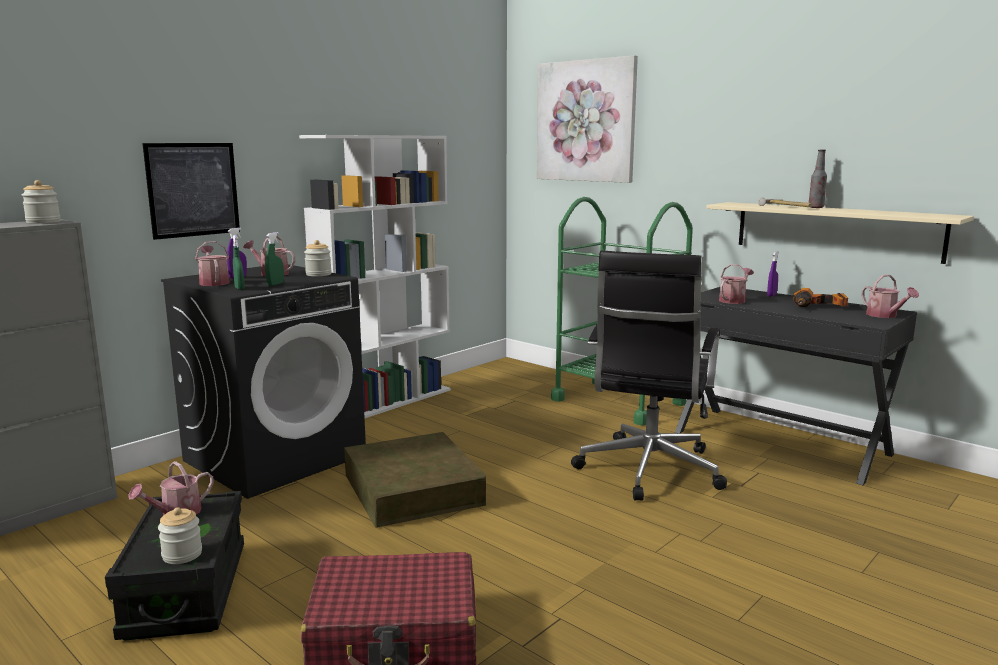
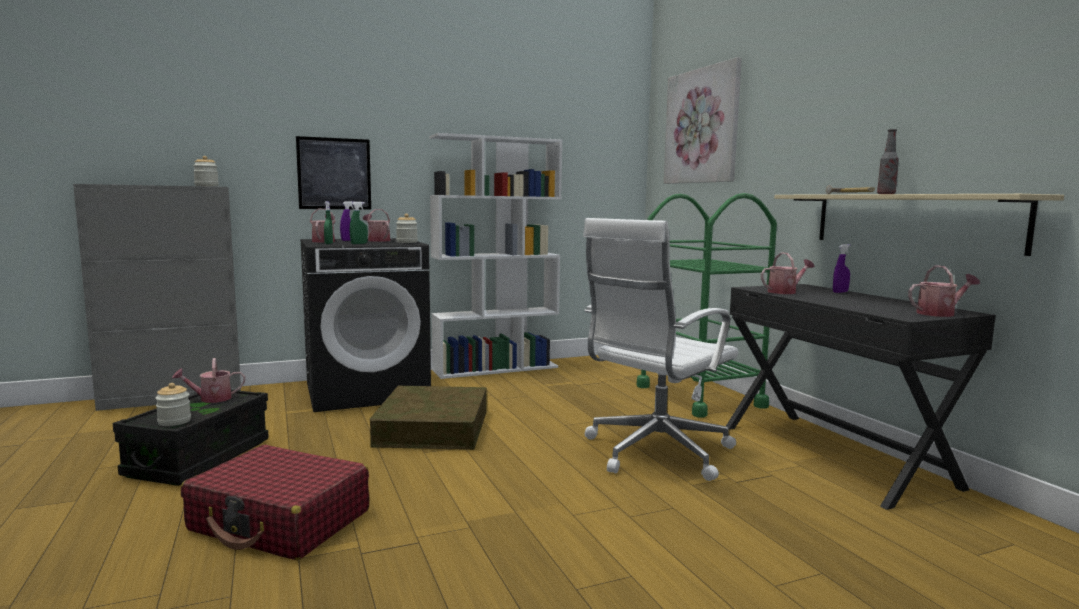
camera: 25 degrees right, 5 degrees down
black office chair [571,251,727,501] -> white office chair [583,218,738,481]
power drill [793,288,848,307] -> none
watering can [861,275,919,318] -> watering can turned 105 degrees counterclockwise [908,265,980,317]

